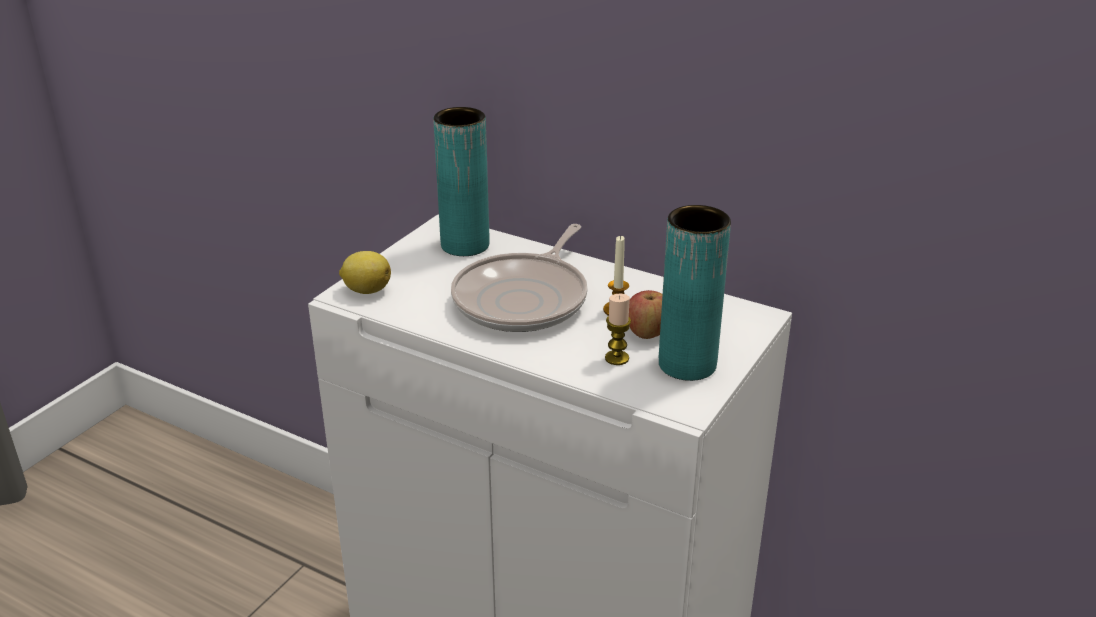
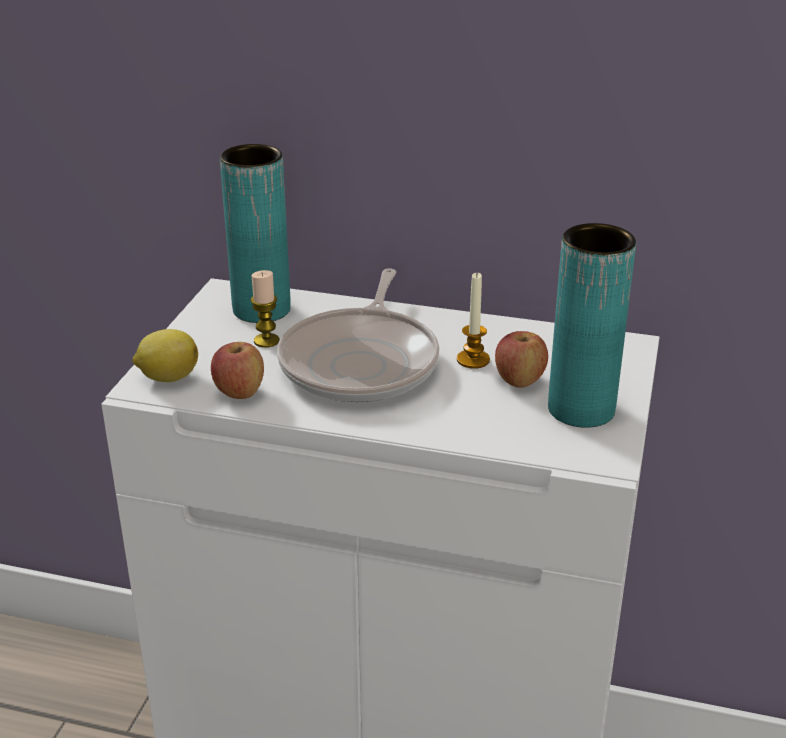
camera: 15 degrees left, 0 degrees up
candle [605,294,631,365] -> candle moved to [251,270,279,348]
none -> apple [211,342,264,399]

